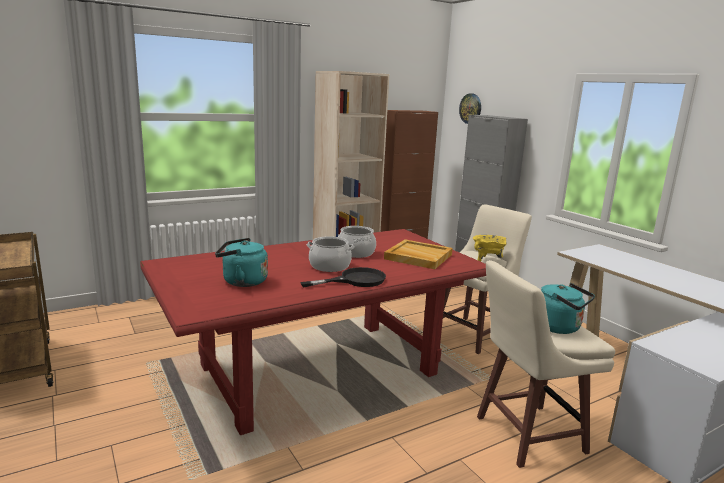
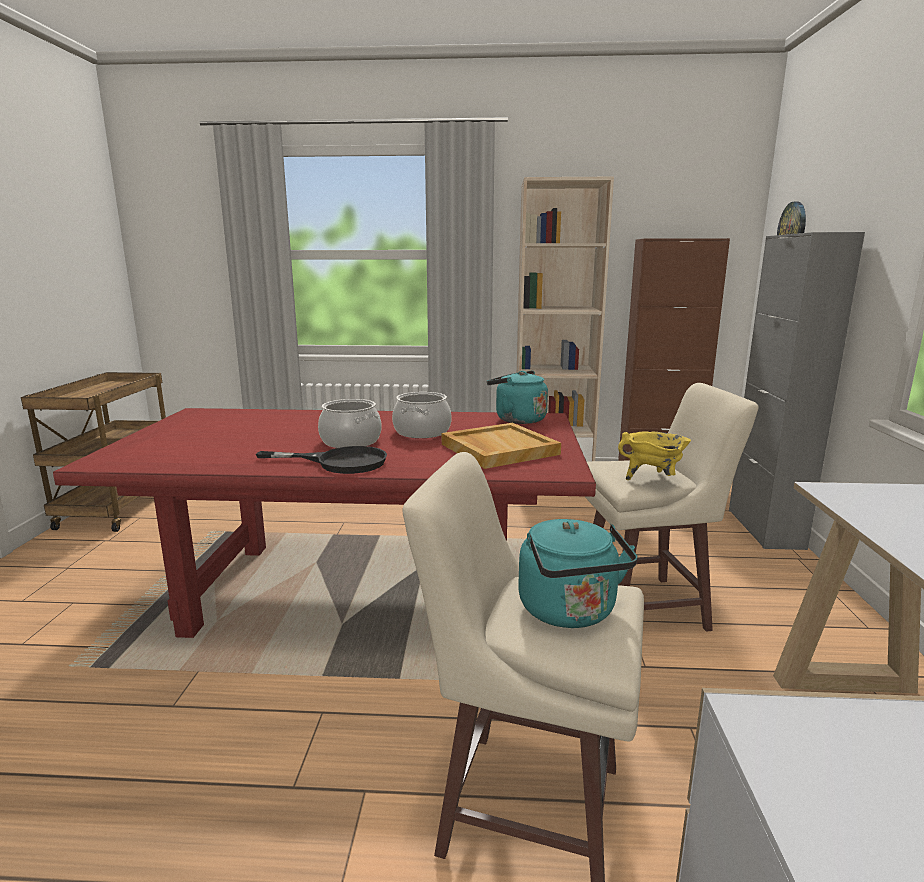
camera: 35 degrees right, 0 degrees up
turquoise kettle [215,238,268,287] -> turquoise kettle moved to [487,371,548,424]

